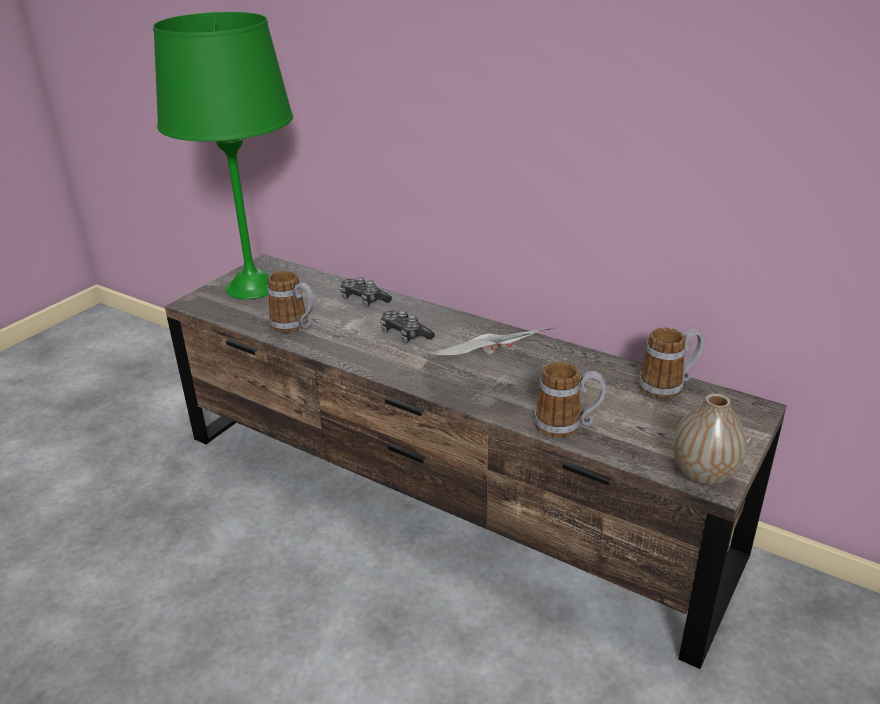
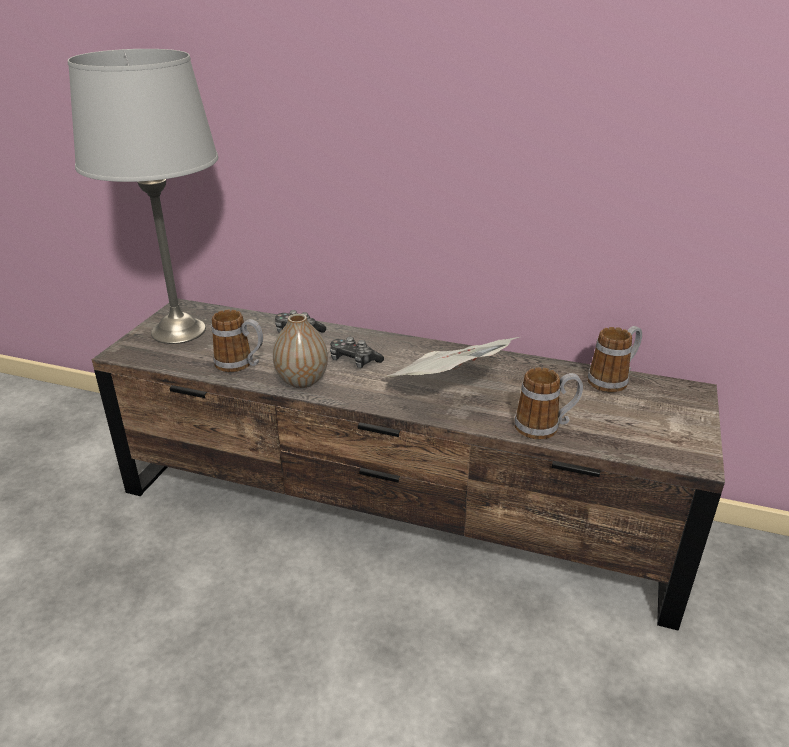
camera: 15 degrees left, 0 degrees up
green table lamp [153,12,293,299] -> grey table lamp [68,49,218,344]
vase [673,393,747,485] -> vase moved to [273,314,328,388]

